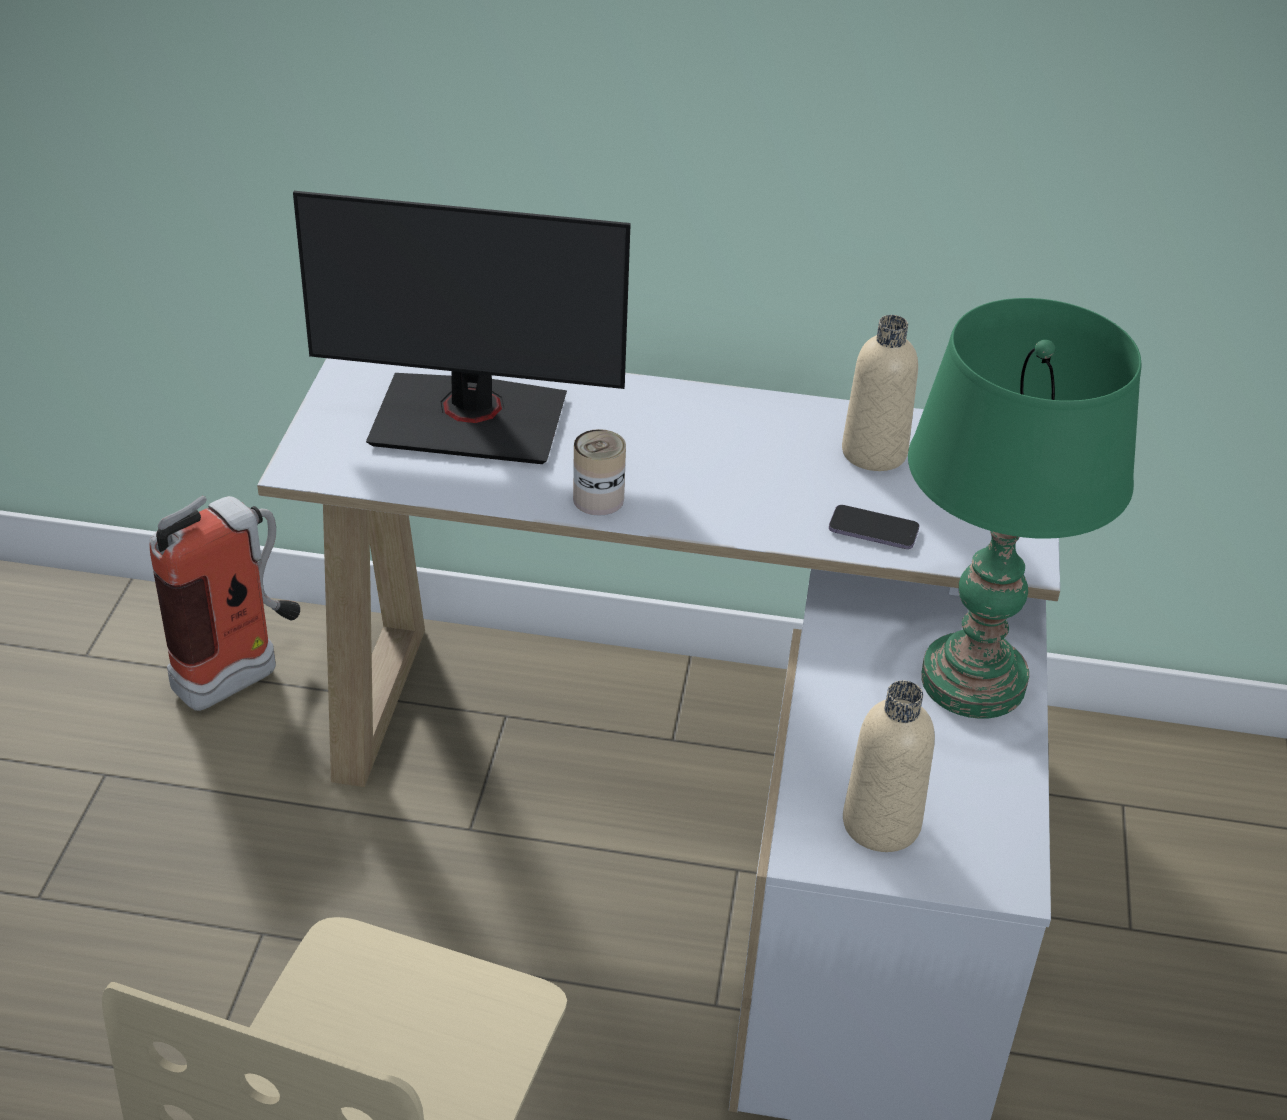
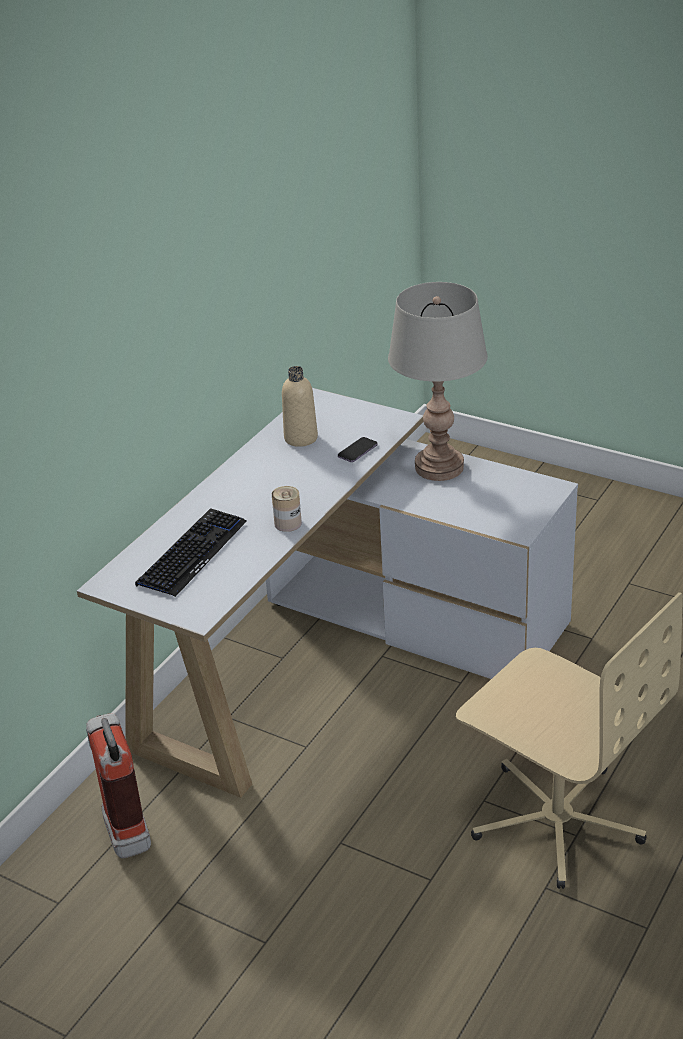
camera: 65 degrees left, 5 degrees down
monitor [293,191,631,464] -> keyboard [135,508,247,597]
beige bottle [843,681,935,852] -> none
green table lamp [908,298,1142,719] -> grey table lamp [388,282,488,481]

